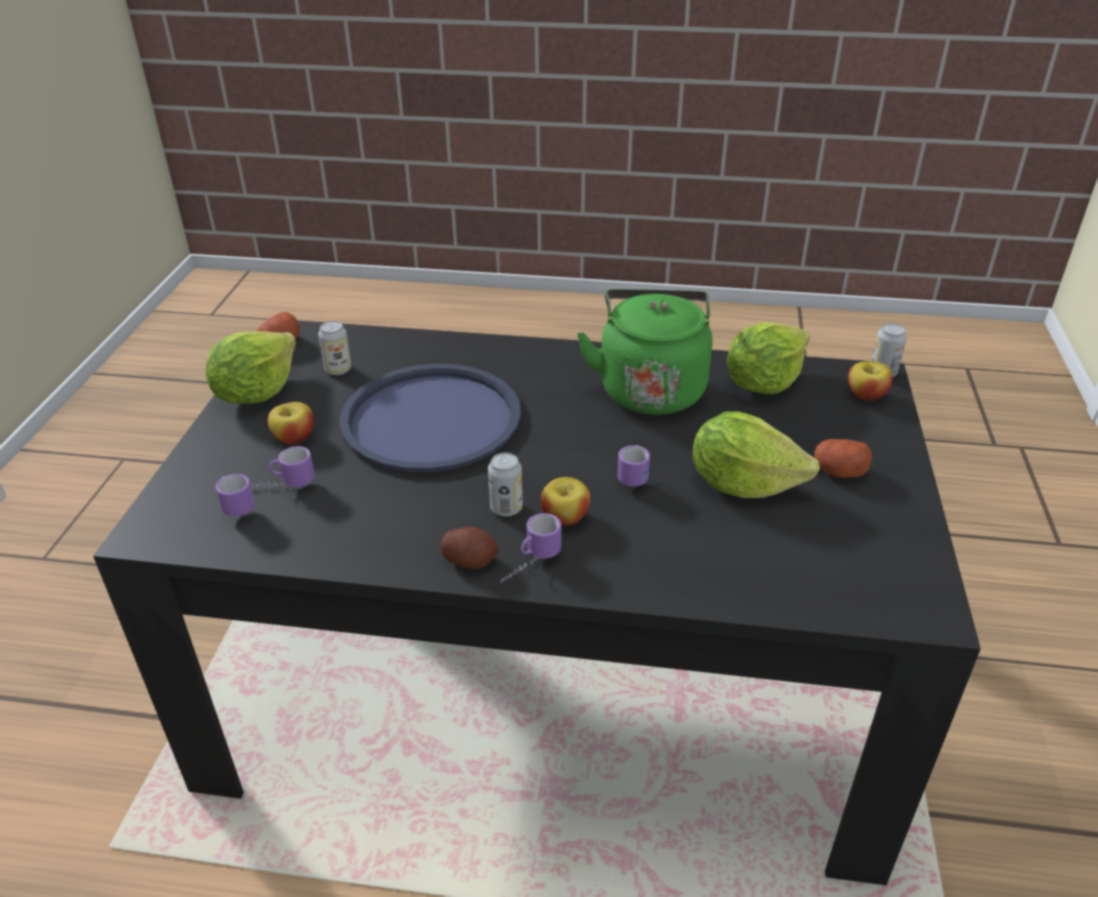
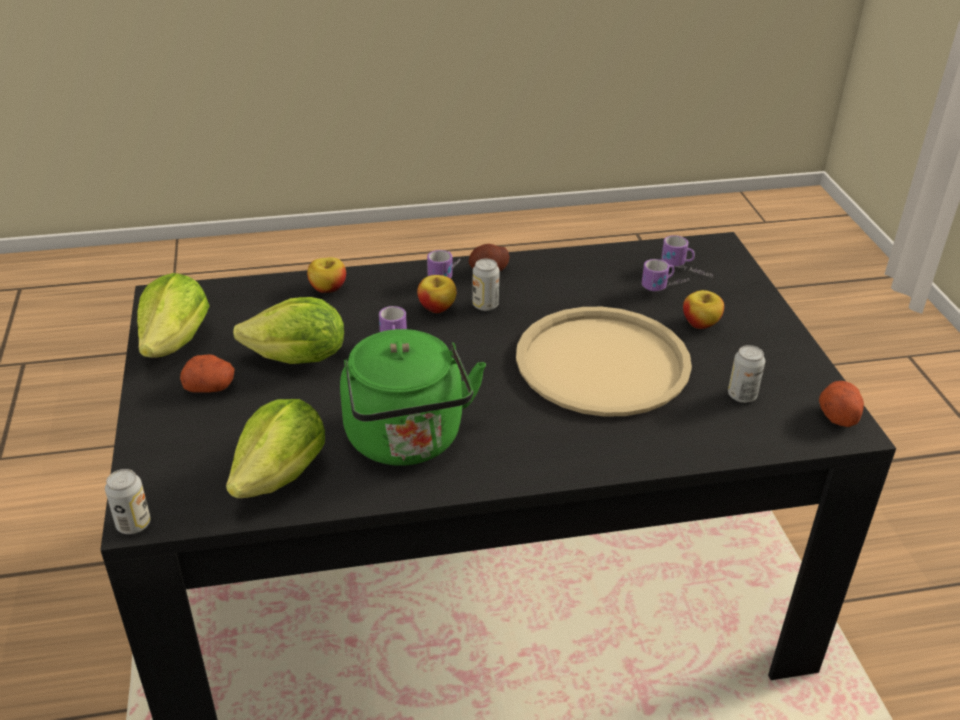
camera: 160 degrees right, 0 degrees up
lettuce [205,331,296,404] -> lettuce moved to [137,273,209,358]
blue tray [339,364,521,473] -> beige tray [516,307,692,417]
apple [848,361,893,401] -> apple moved to [307,257,346,293]

